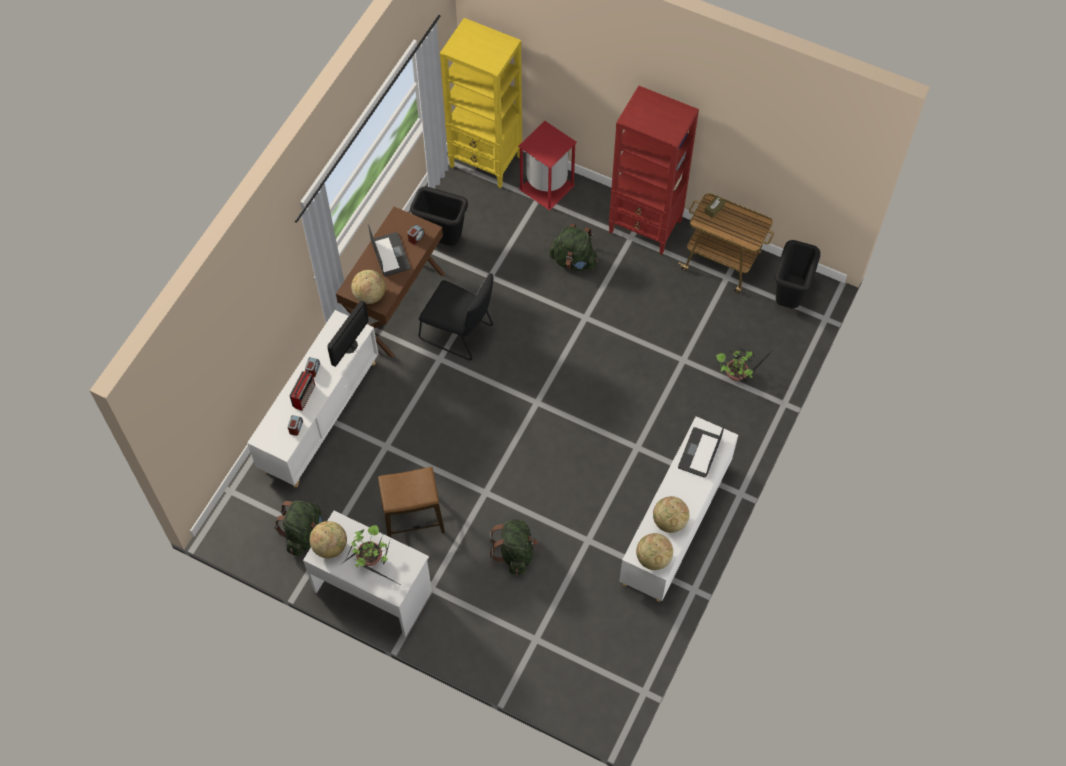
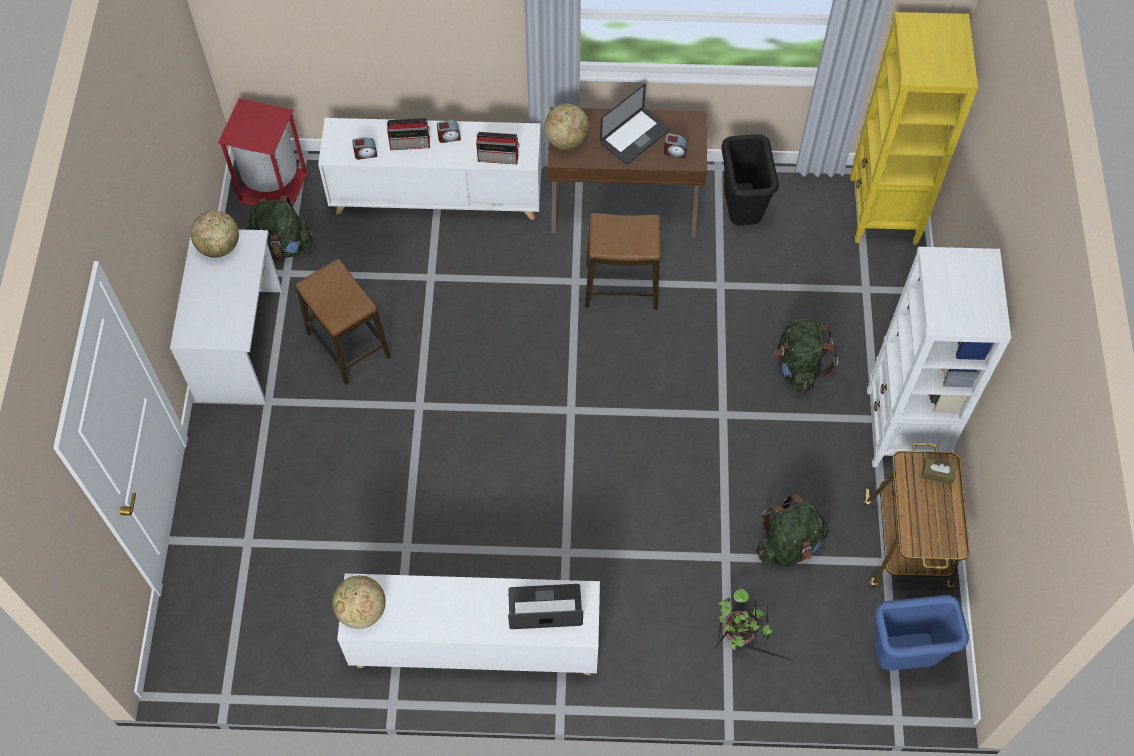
camera: 65 degrees right, 0 degrees up
monitor [327,301,369,367] -> radio [476,132,520,164]
potted plant [343,525,397,583] -> none
black chair [419,273,493,360] -> stool [585,213,661,310]
green backpack [490,519,538,575] -> green backpack moved to [756,494,829,567]
red trash can [518,121,577,211] -> red trash can moved to [218,98,309,206]
red bookcase [609,86,699,255] -> white bookcase [867,247,1011,467]
globe [653,496,689,533] -> none
black trash can [775,240,820,309] -> blue trash can [874,595,969,671]

